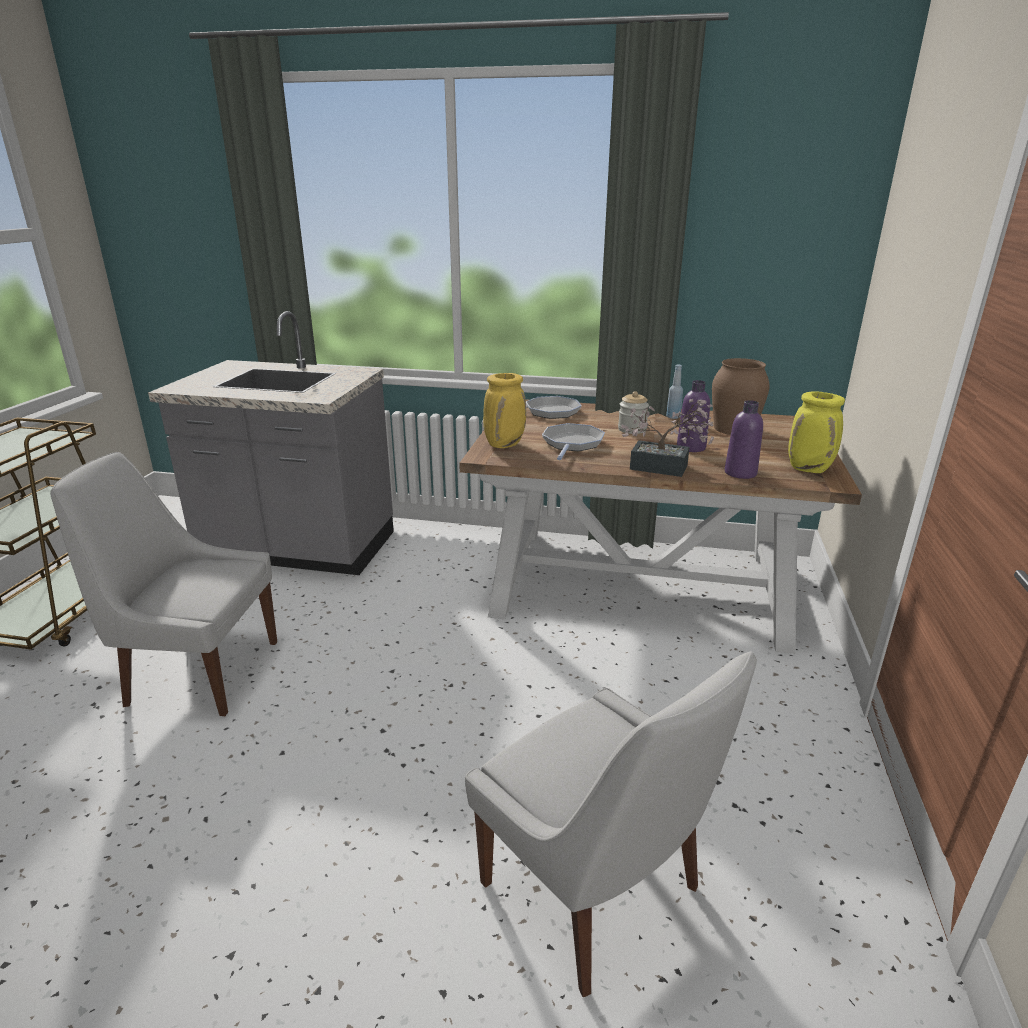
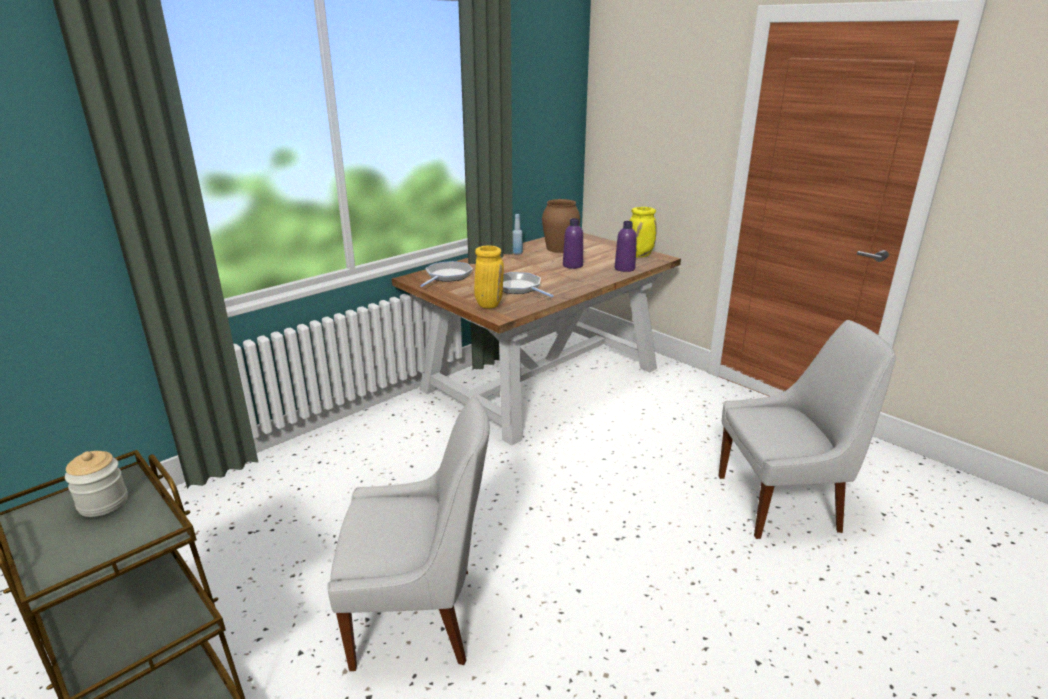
camera: 55 degrees left, 0 degrees up
white chair [50,452,277,716] -> white chair turned 135 degrees counterclockwise [327,396,490,671]
grey counter [148,311,394,575] -> none
jar [618,391,649,434] -> jar moved to [65,451,128,517]
potted plant [621,399,714,477] -> none

